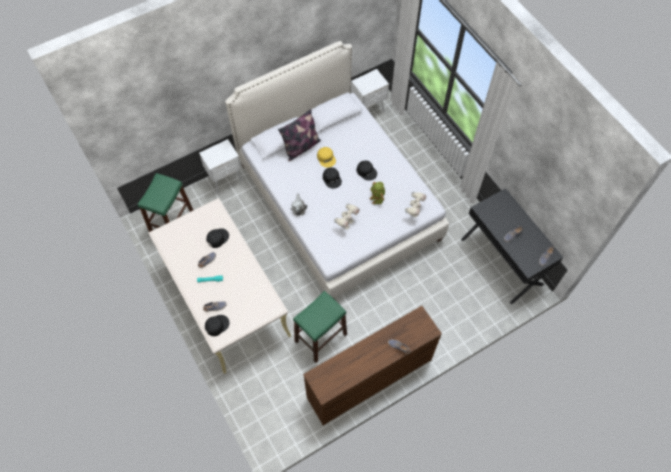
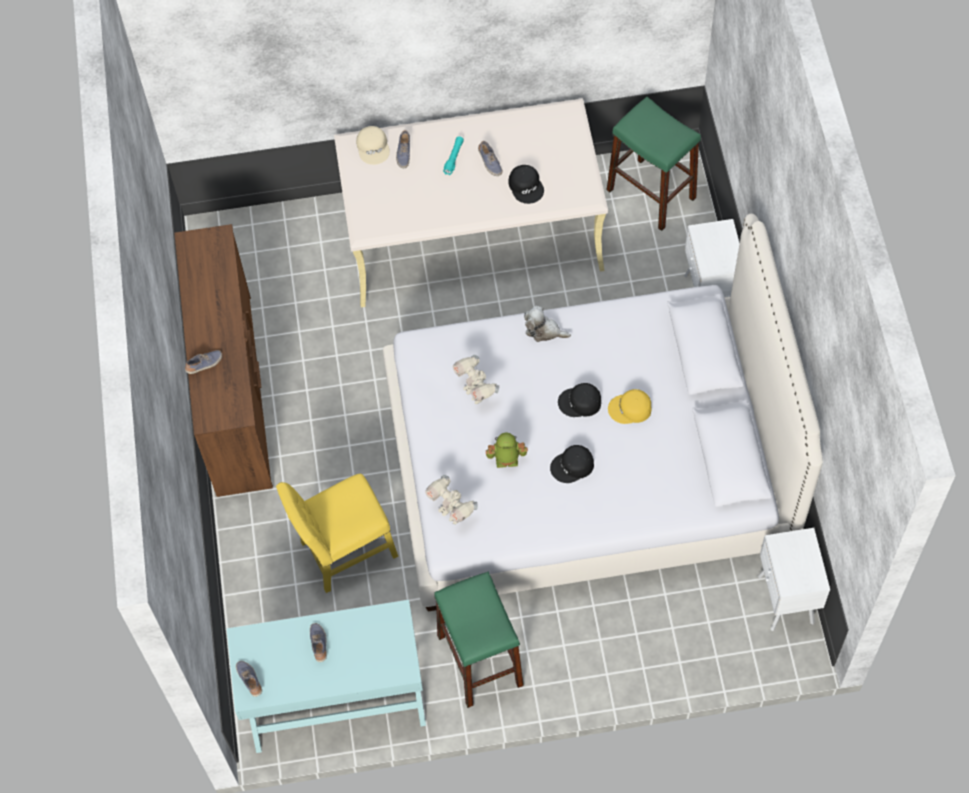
camera: 115 degrees right, 0 degrees up
black cap [205,315,229,336] -> beige cap [356,126,390,165]
pillow [278,109,321,161] -> none
green stool [293,291,347,363] -> green stool moved to [434,572,524,708]
black console table [461,188,563,304] -> turquoise console table [227,600,426,753]
none -> yellow chair [276,474,398,593]

